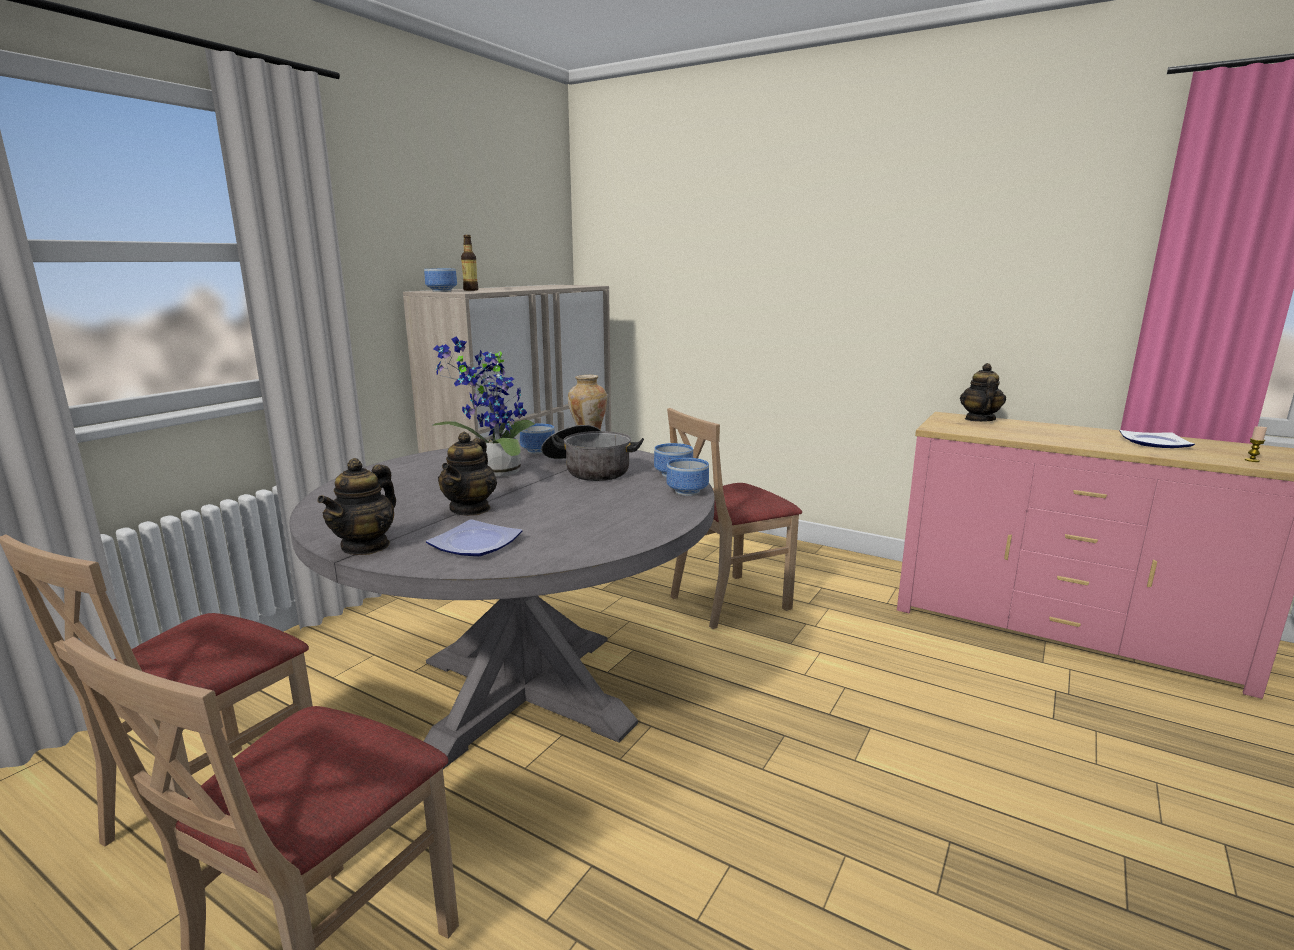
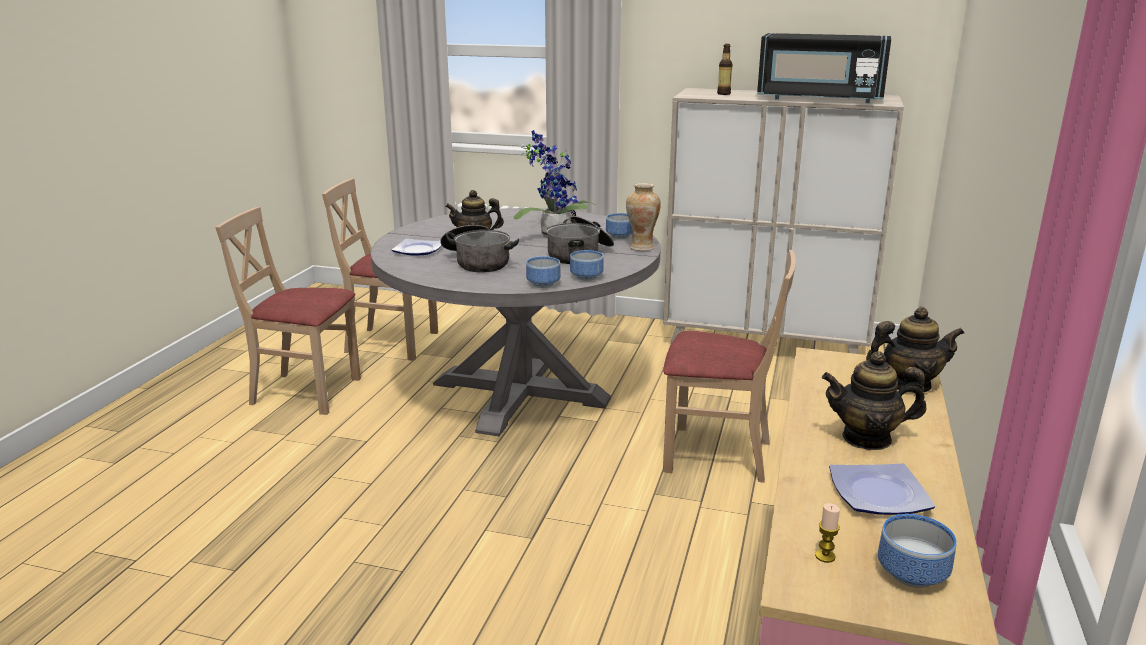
camera: 75 degrees right, 5 degrees up
teapot [317,458,396,555] -> teapot moved to [822,351,926,450]
bowl [424,269,457,292] -> bowl moved to [878,514,957,588]
beige chair [667,408,802,629] -> beige chair turned 150 degrees clockwise [663,250,796,483]
none -> cooking pot [440,225,519,273]
none -> black microwave [757,33,891,103]

